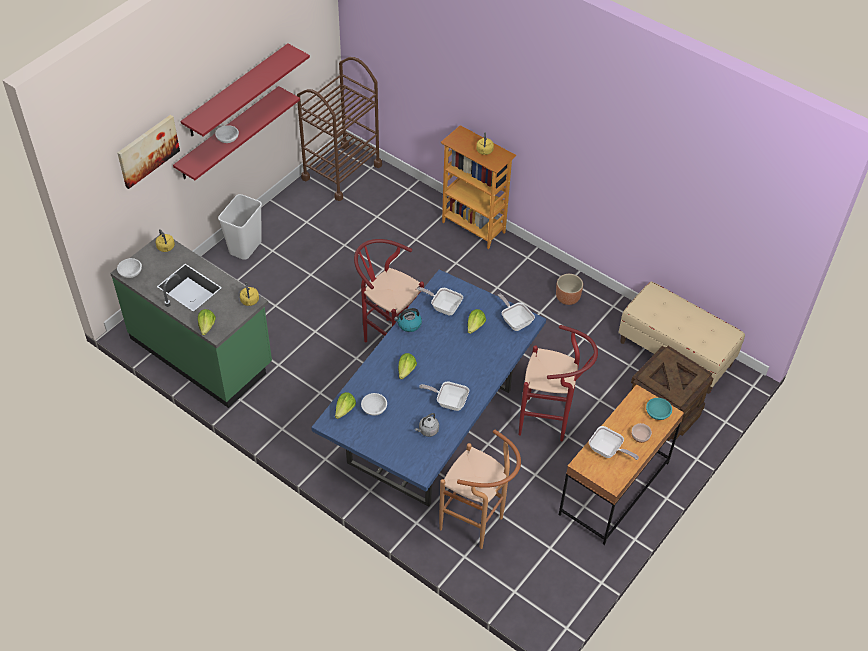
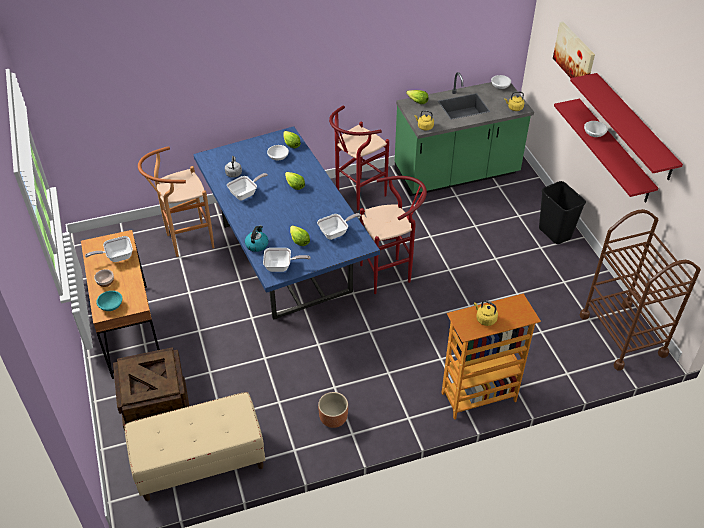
camera: 125 degrees right, 5 degrees down
white trash can [218,194,262,260] -> black trash can [539,181,586,244]
kettle [394,308,422,332] -> kettle moved to [245,225,269,252]
red stool [519,325,598,441] -> red stool moved to [329,105,389,210]

